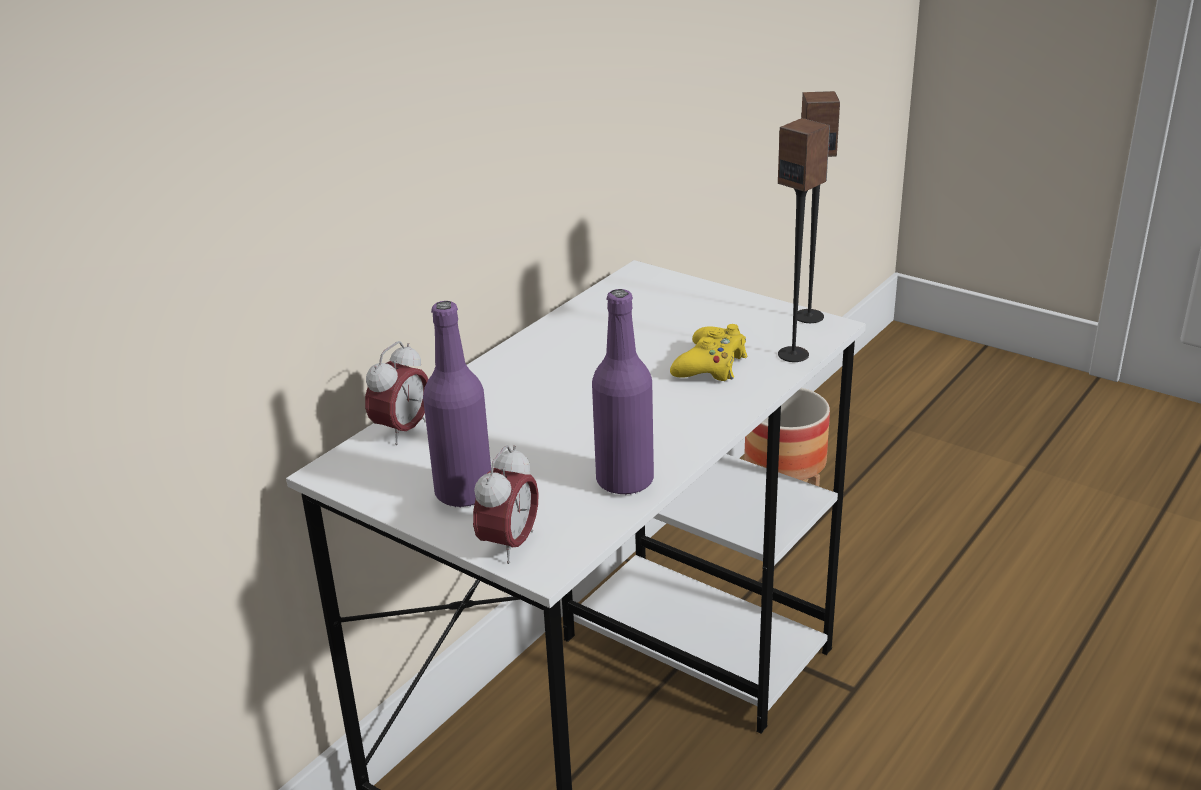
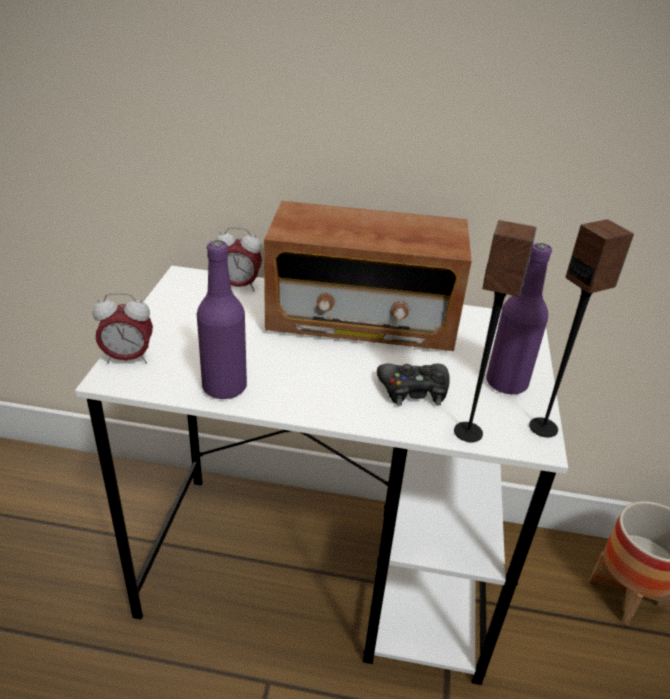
camera: 60 degrees right, 5 degrees up
purple bottle [423,301,491,508] -> purple bottle moved to [486,243,552,395]
yellow game controller [670,324,747,381] -> black game controller [377,364,450,406]
none -> radio [264,201,472,351]

